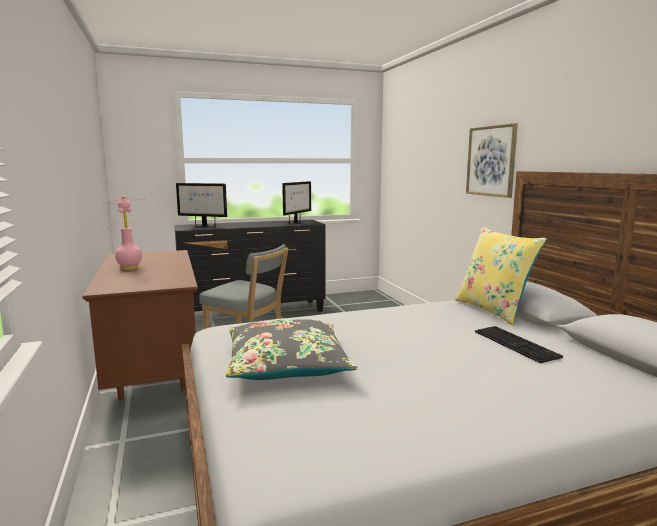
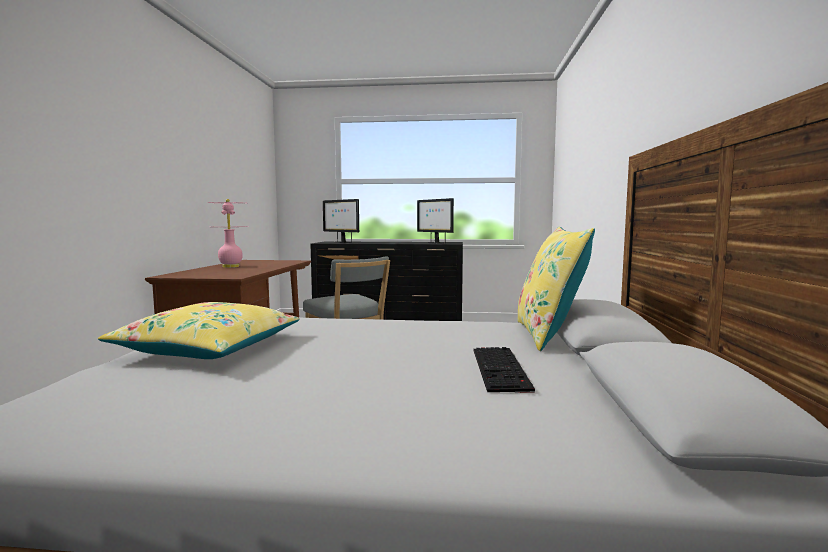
camera: 25 degrees right, 5 degrees down
grey pillow [226,319,357,380] -> yellow pillow [98,302,300,359]
monitor [282,181,311,224] -> monitor turned 90 degrees clockwise [417,198,454,244]
picture [466,123,518,198] -> none

